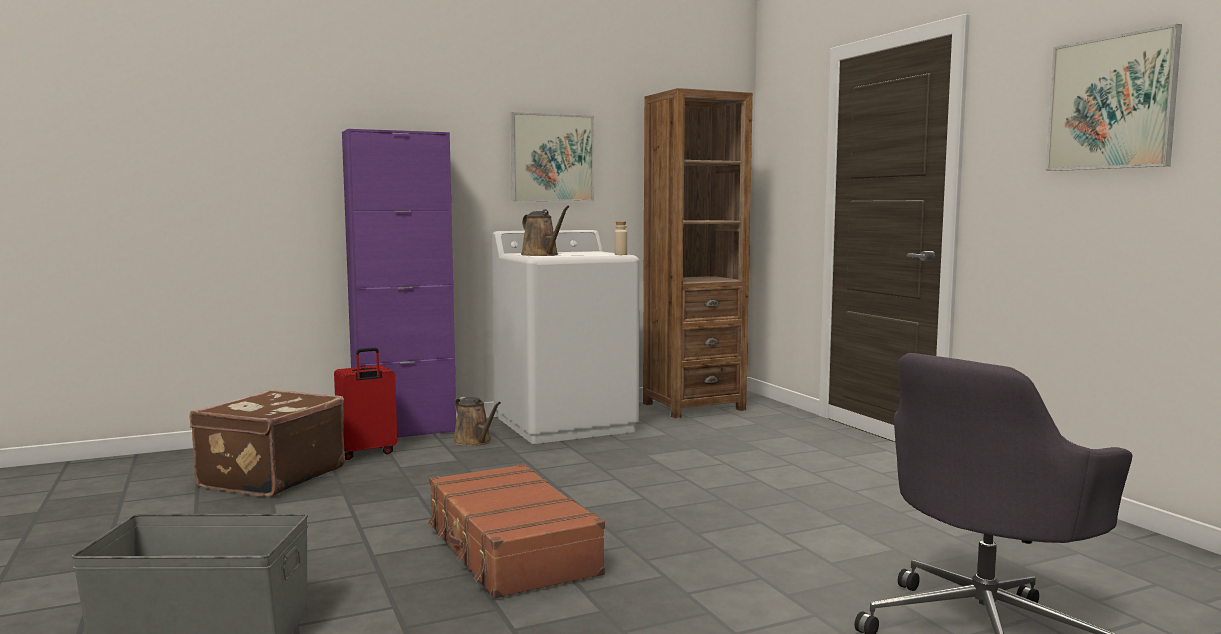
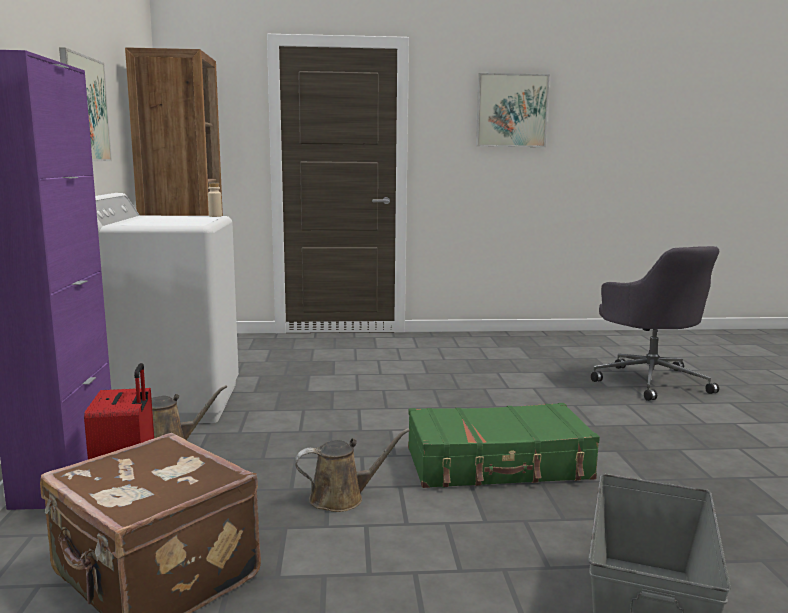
camera: 70 degrees left, 5 degrees up
brown suitcase [427,464,605,599] -> green suitcase [408,403,600,488]
brown watering can [521,206,569,256] -> brown watering can moved to [295,428,410,512]

